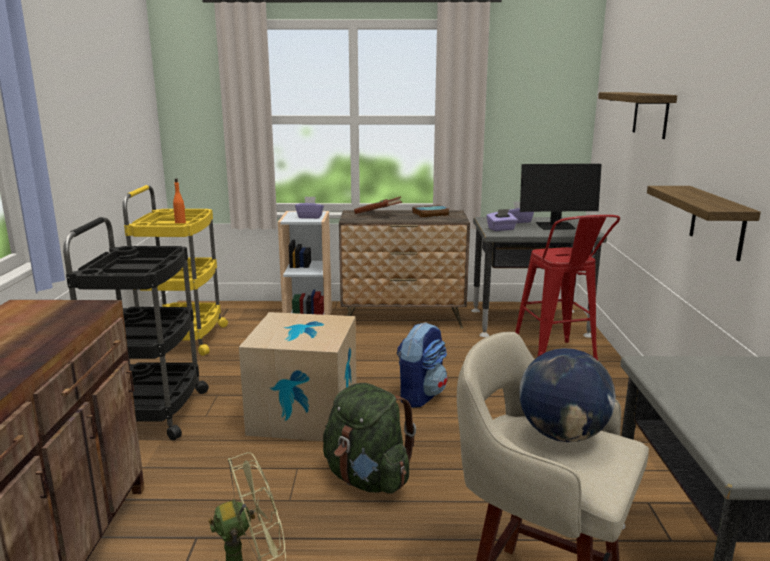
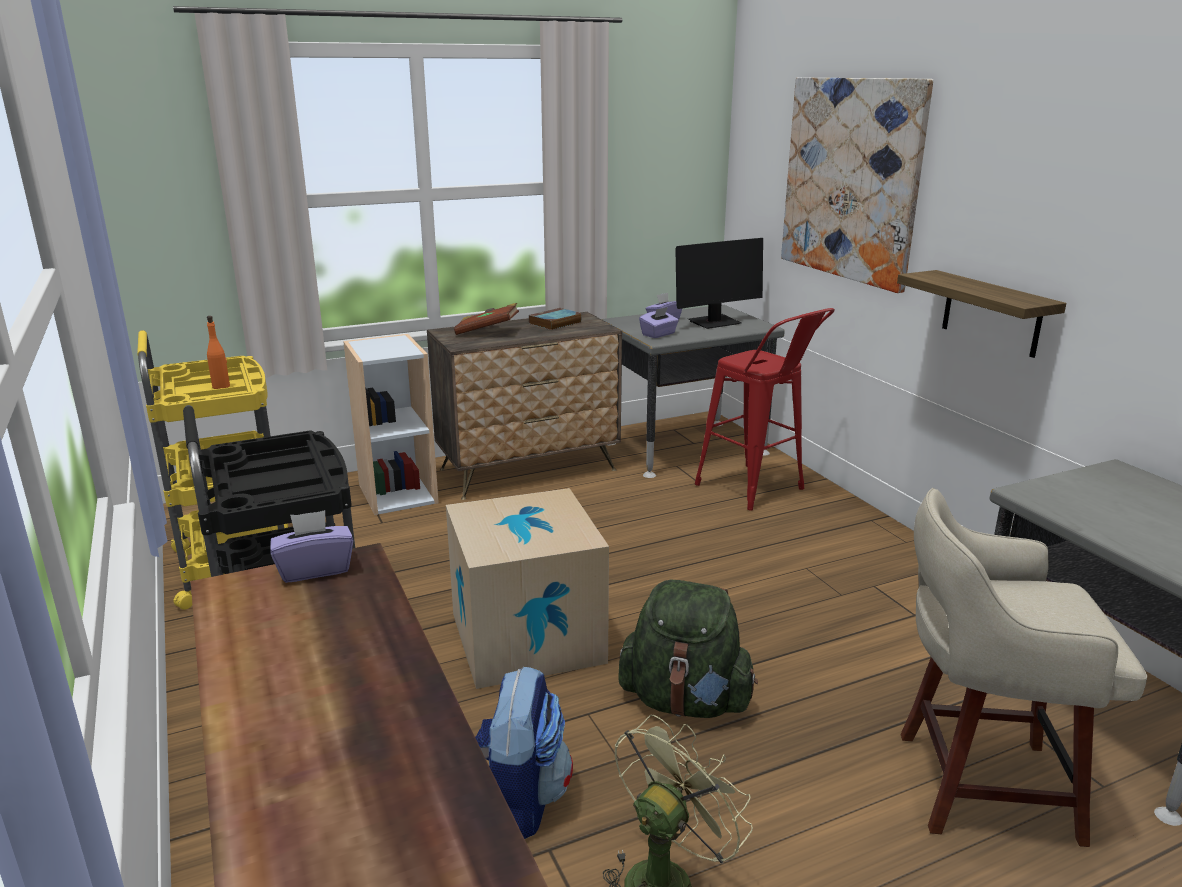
camera: 25 degrees left, 5 degrees up
purple tissue box [295,197,324,219] -> purple tissue box moved to [270,510,353,583]
backpack [396,322,448,408] -> backpack moved to [475,666,573,839]
globe [519,348,616,442] -> none
shelf [598,92,677,139] -> picture [781,77,933,293]

